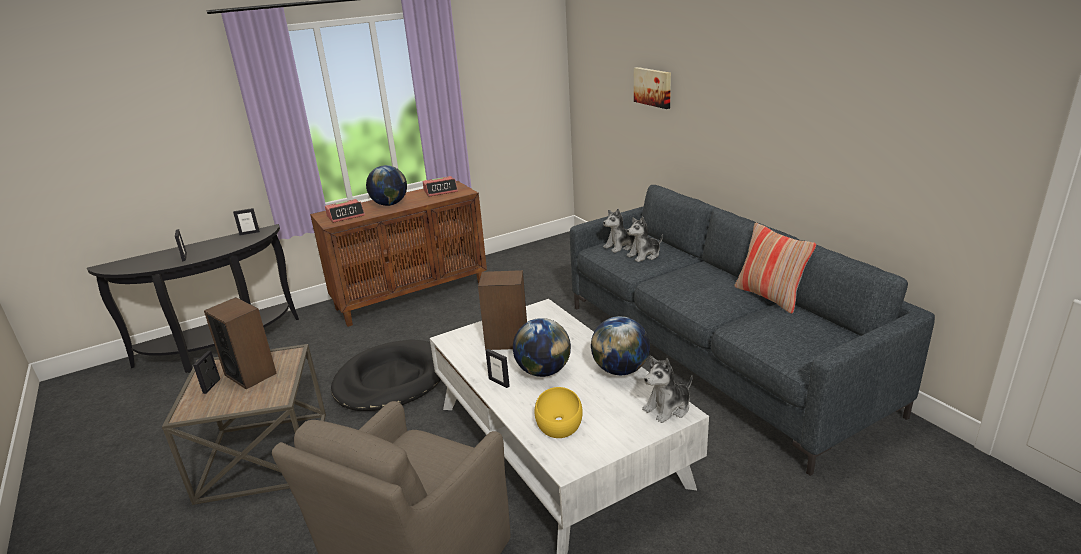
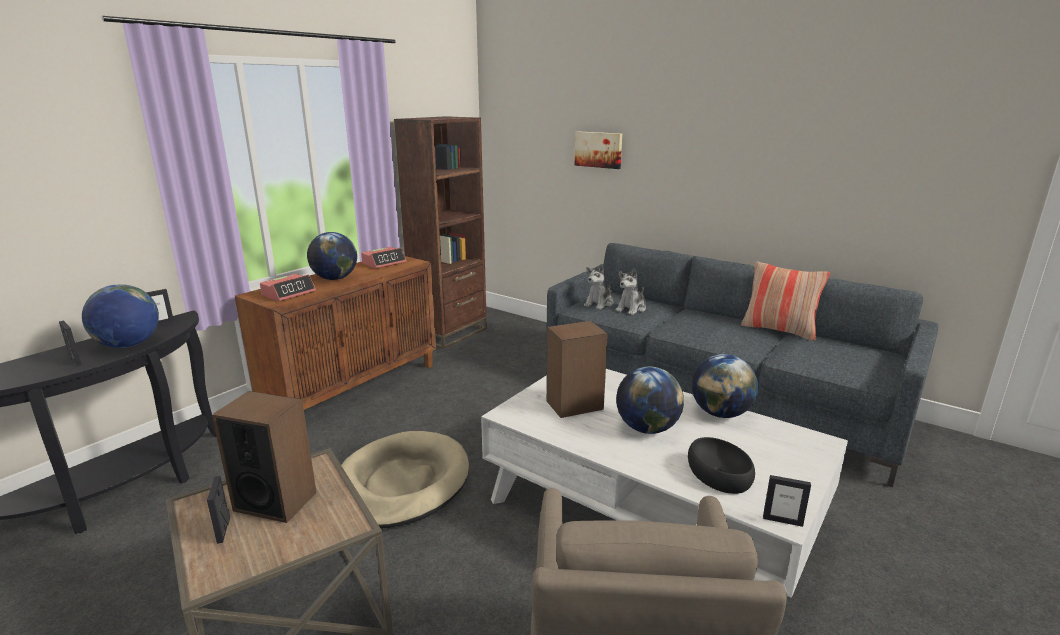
camera: 25 degrees left, 5 degrees down
black dog bed [331,340,441,411] -> beige dog bed [341,431,469,529]
picture frame [485,349,510,388] -> picture frame moved to [763,475,811,527]
yellow bowl [535,387,583,438] -> black bowl [688,437,755,494]
plush toy [642,356,693,423] -> none
none -> globe [82,284,159,348]
none -> brown bookcase [394,116,487,349]

